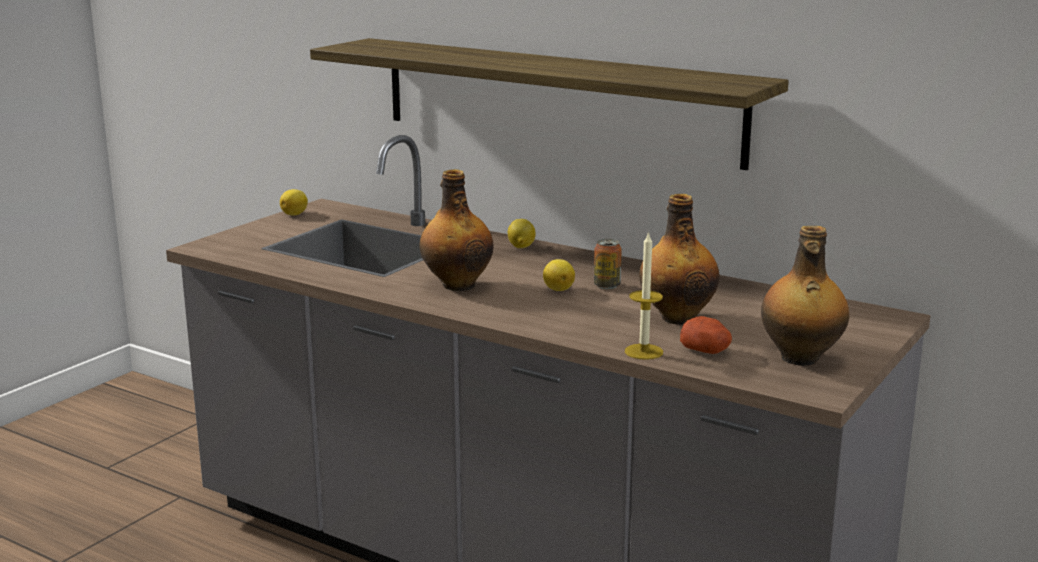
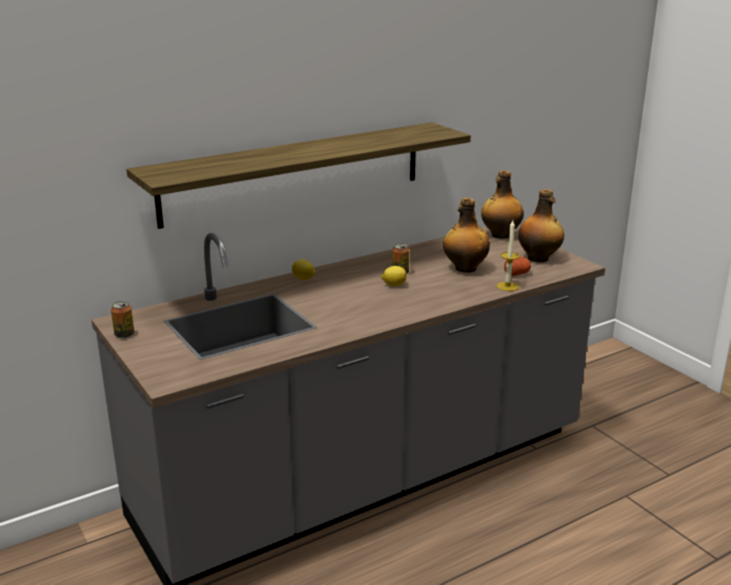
camera: 65 degrees left, 5 degrees up
lemon [280,189,308,215] -> can [111,301,134,338]
bottle [419,169,494,291] -> bottle moved to [481,171,524,239]

